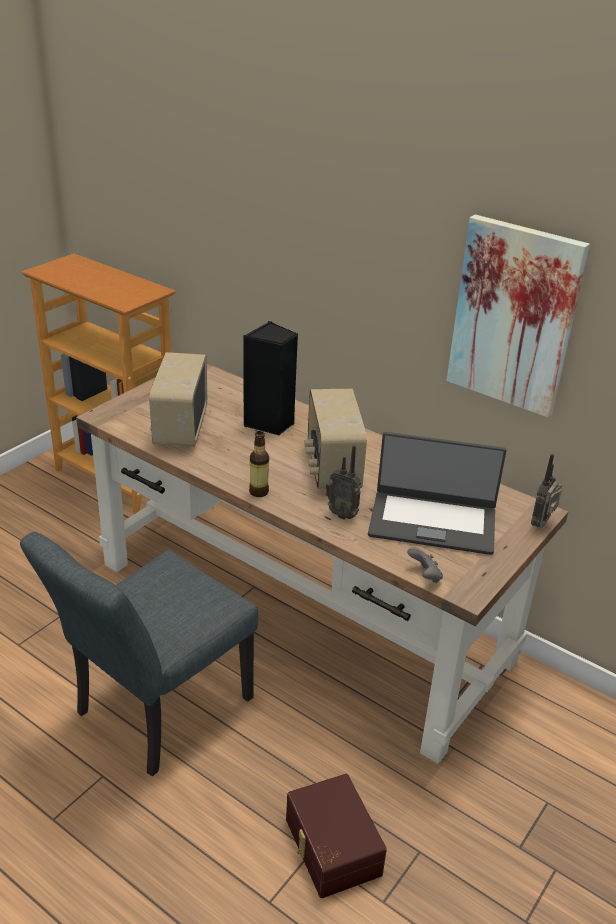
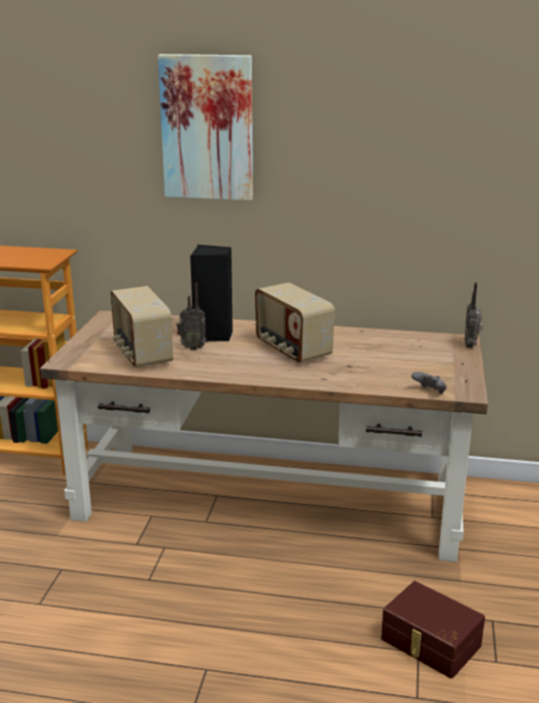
camera: 25 degrees left, 10 degrees down
grey chair [20,532,258,776] -> none
bottle [249,431,269,497] -> none
radio [326,445,361,520] -> radio moved to [177,283,206,350]
laptop [368,432,506,555] -> none
picture [447,214,590,417] -> picture moved to [158,54,253,201]

